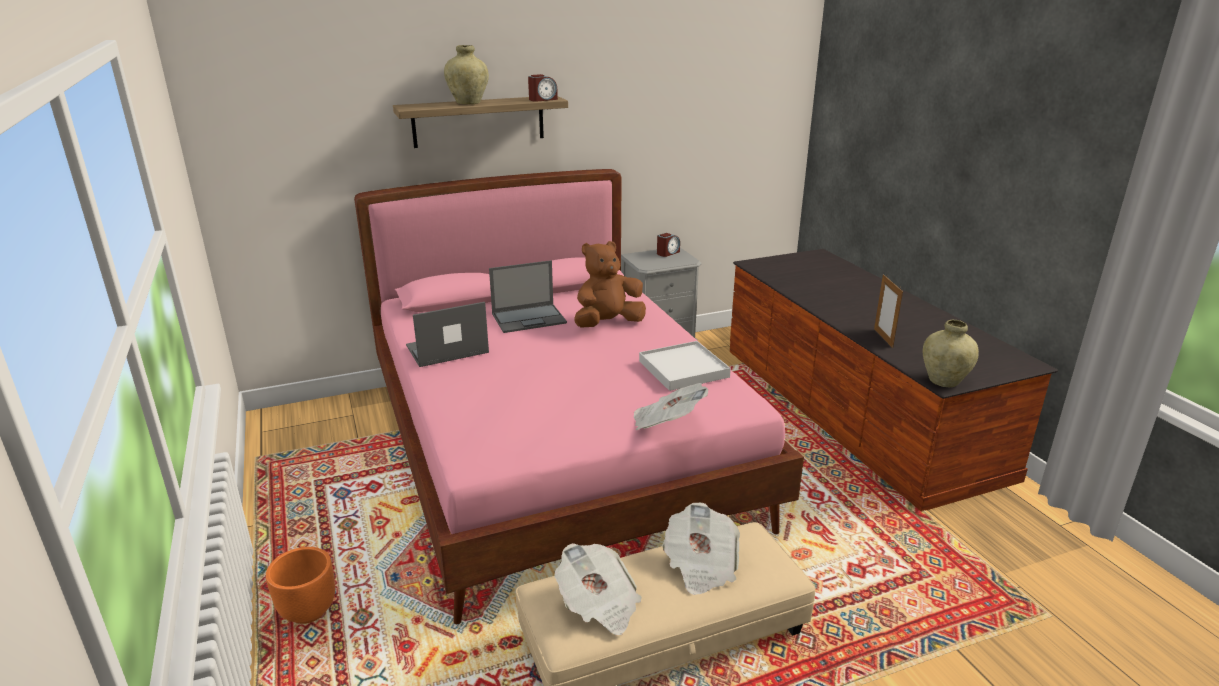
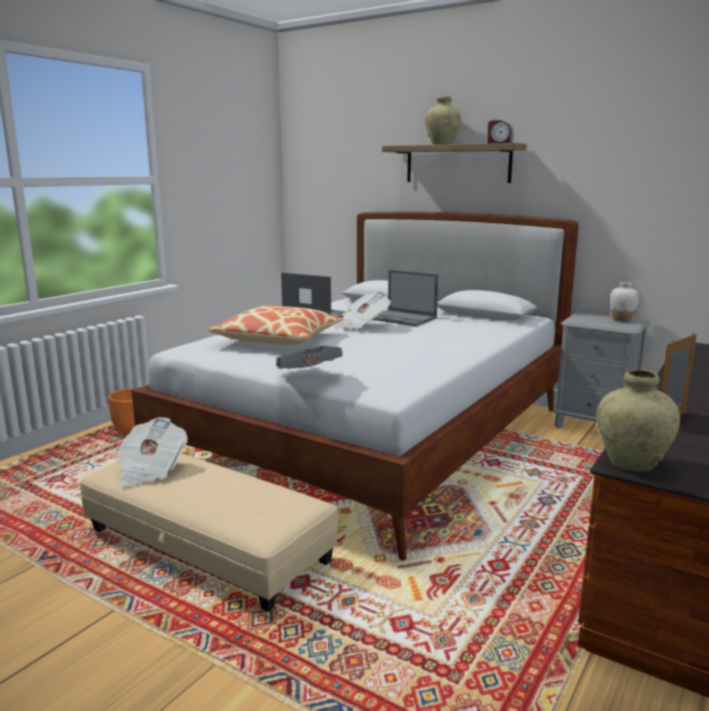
camera: 55 degrees right, 10 degrees down
pink bed [354,169,804,624] -> white bed [131,212,579,560]
brown plush toy [574,241,646,328] -> none
white tray [639,341,731,391] -> none
alarm clock [657,233,680,257] -> white vase [610,282,639,322]
newspaper [663,502,740,595] -> newspaper moved to [335,291,391,329]
none -> pillow [208,306,343,345]

